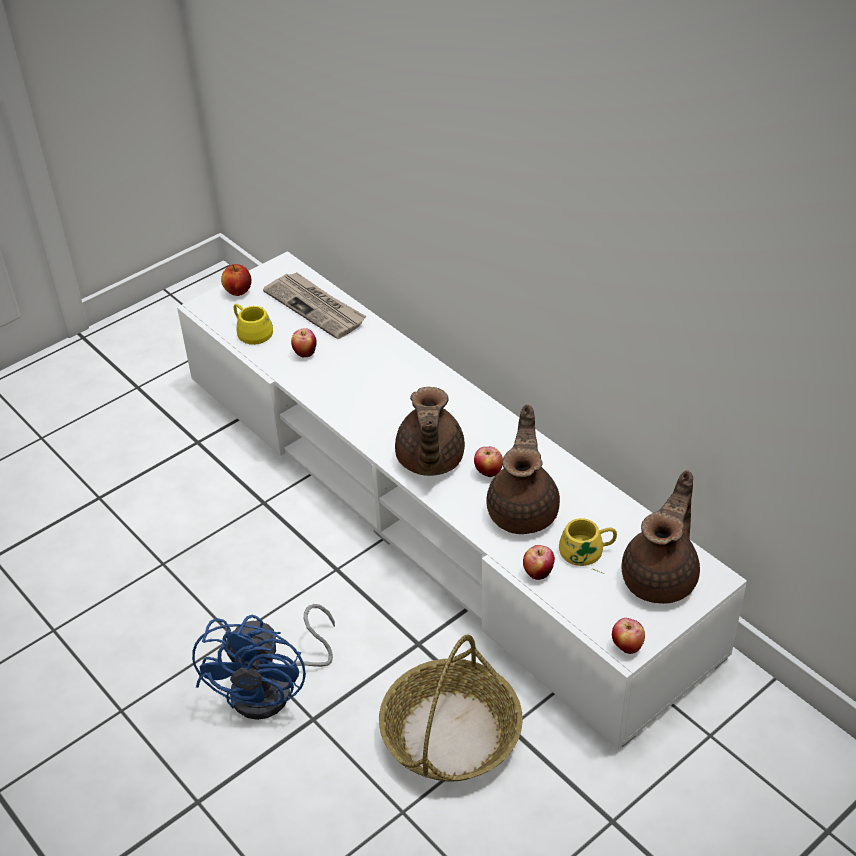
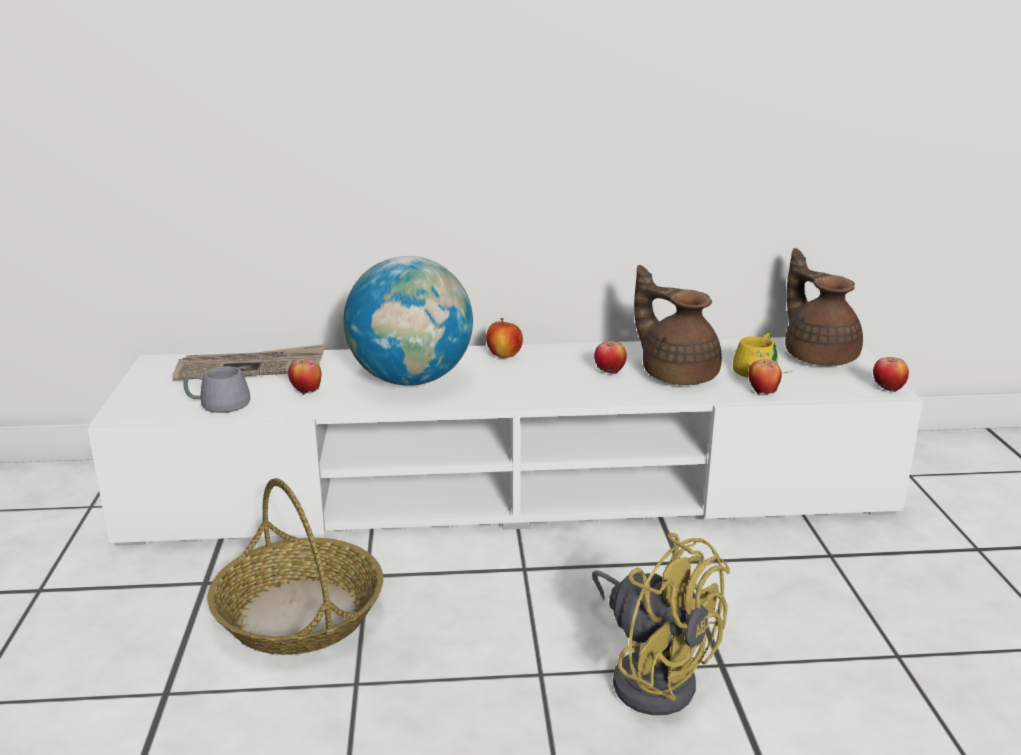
camera: 55 degrees left, 20 degrees down
blue fan [192,604,335,720] -> yellow fan [592,533,730,715]
apple [221,264,252,296] -> apple moved to [486,318,523,358]
yellow mug [234,304,273,345] -> grey mug [183,366,250,413]
basket [379,634,523,782] -> basket moved to [207,478,383,655]
brown teapot [395,387,465,476] -> none
none -> globe [344,256,473,386]

